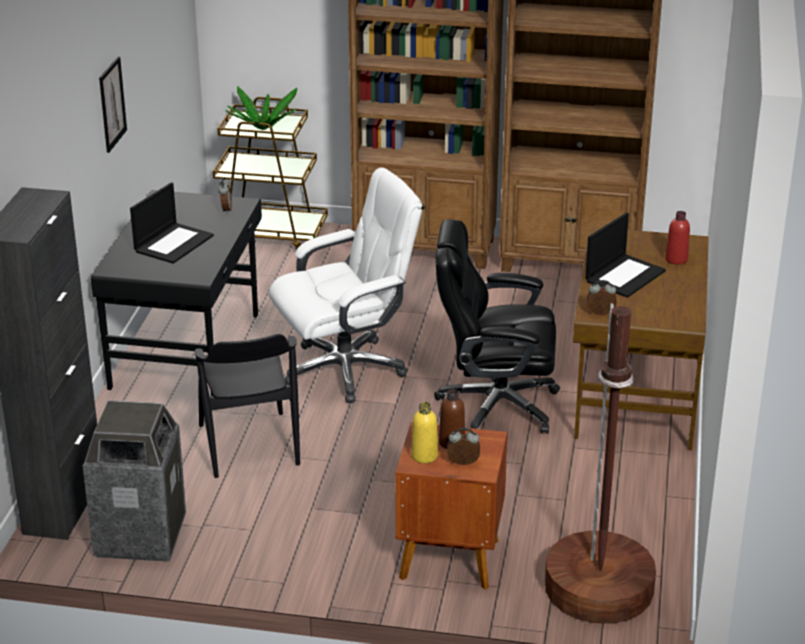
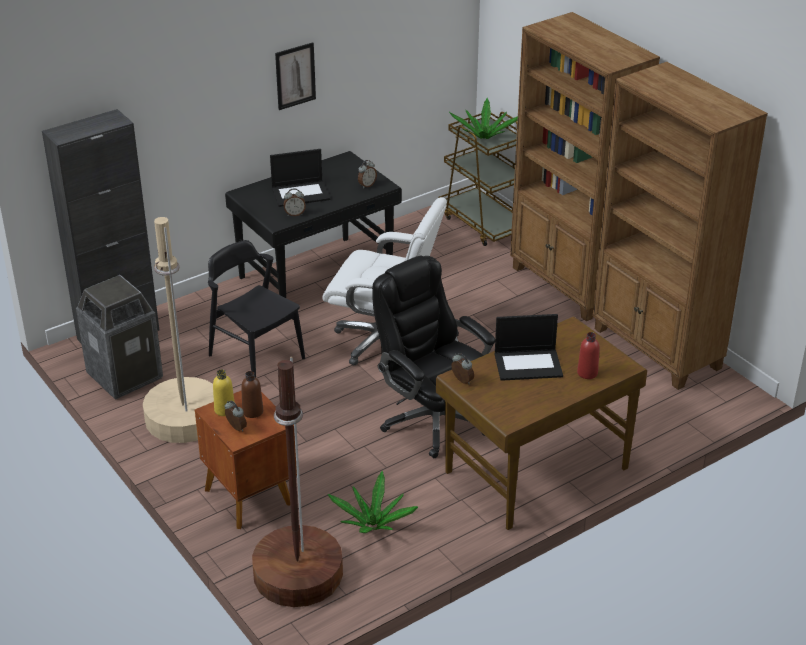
camera: 45 degrees right, 5 degrees up
black chair [195,334,300,478] -> black chair turned 105 degrees clockwise [208,240,305,377]
none -> beige floor lamp [143,217,214,443]
none -> alarm clock [283,188,306,216]
none -> potted plant [328,471,418,533]

